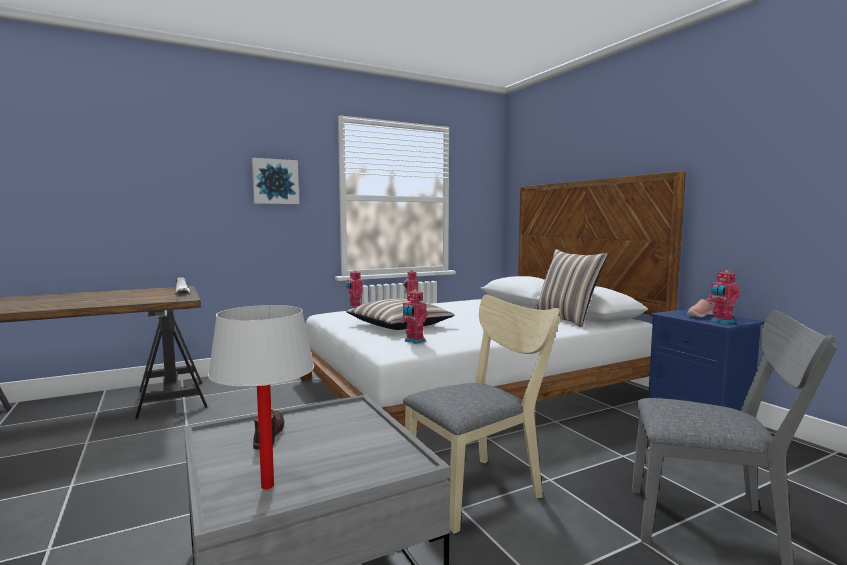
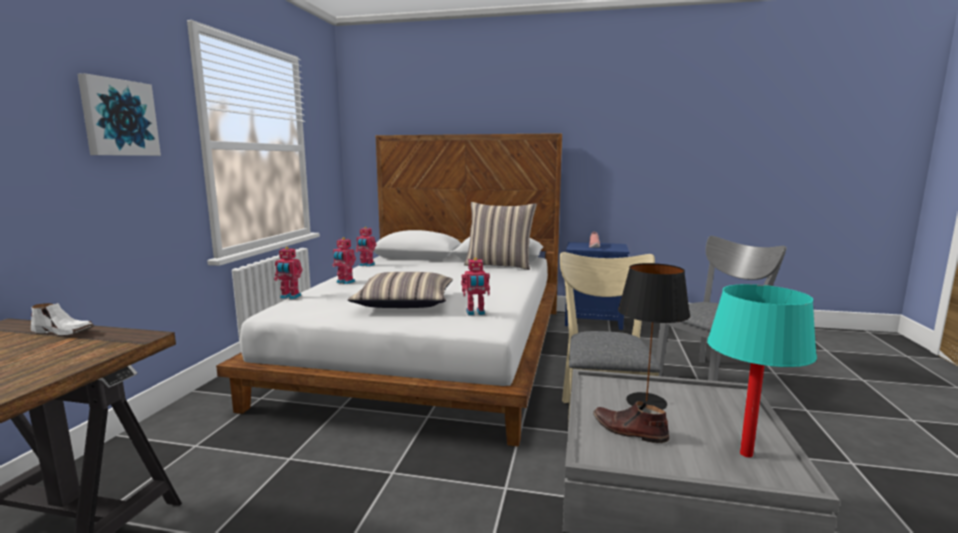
camera: 50 degrees left, 5 degrees up
white table lamp [208,305,314,489] -> turquoise table lamp [707,284,817,458]
toy robot [708,270,740,324] -> toy robot moved to [356,227,376,267]
none -> black table lamp [618,263,690,410]

